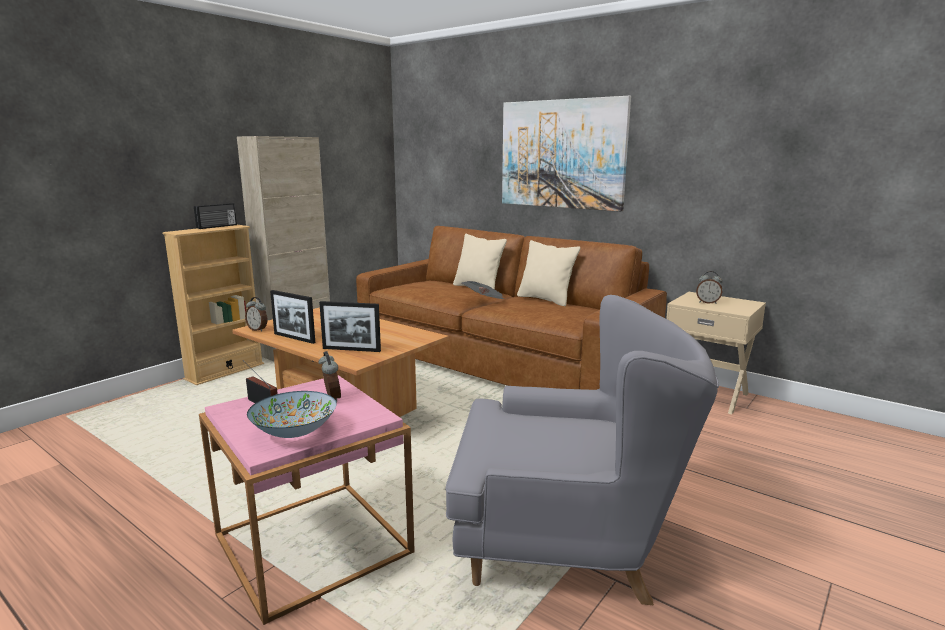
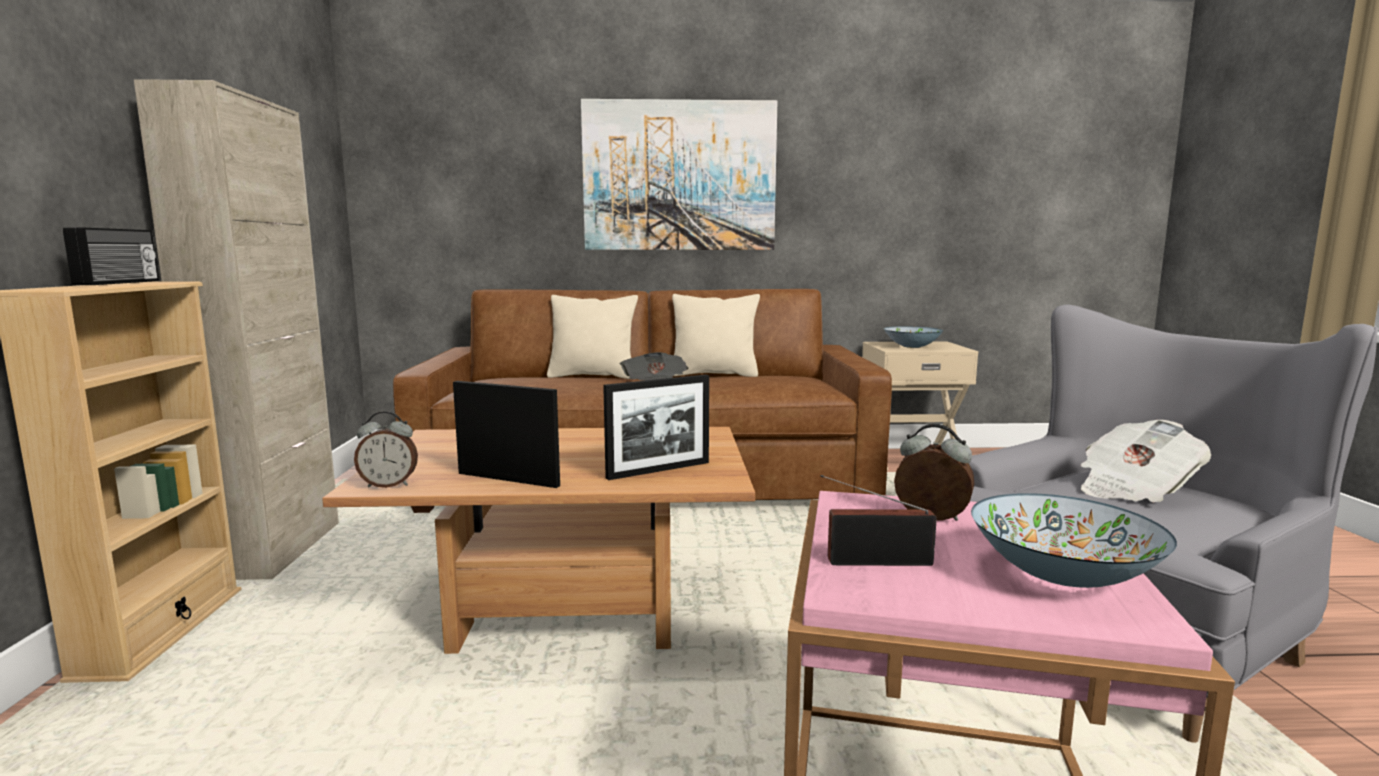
camera: 40 degrees left, 5 degrees down
picture frame [270,290,315,344] -> picture frame turned 150 degrees counterclockwise [453,381,560,488]
alarm clock [696,271,723,304] -> bowl [884,326,944,348]
none -> newspaper [1080,420,1211,502]

